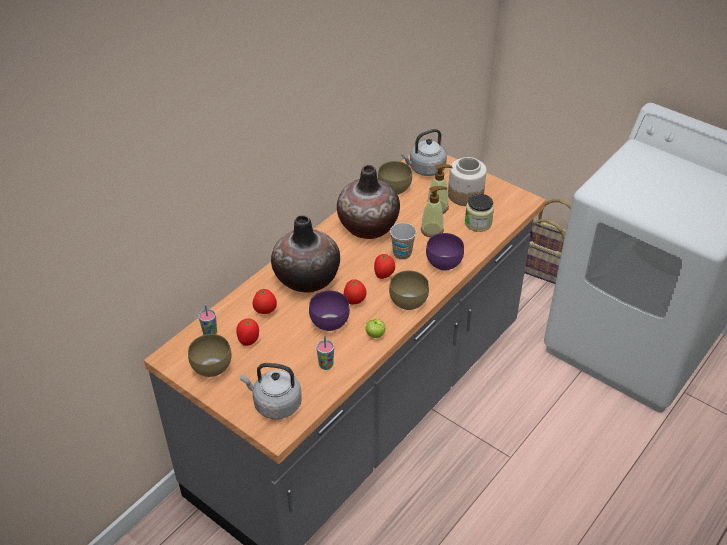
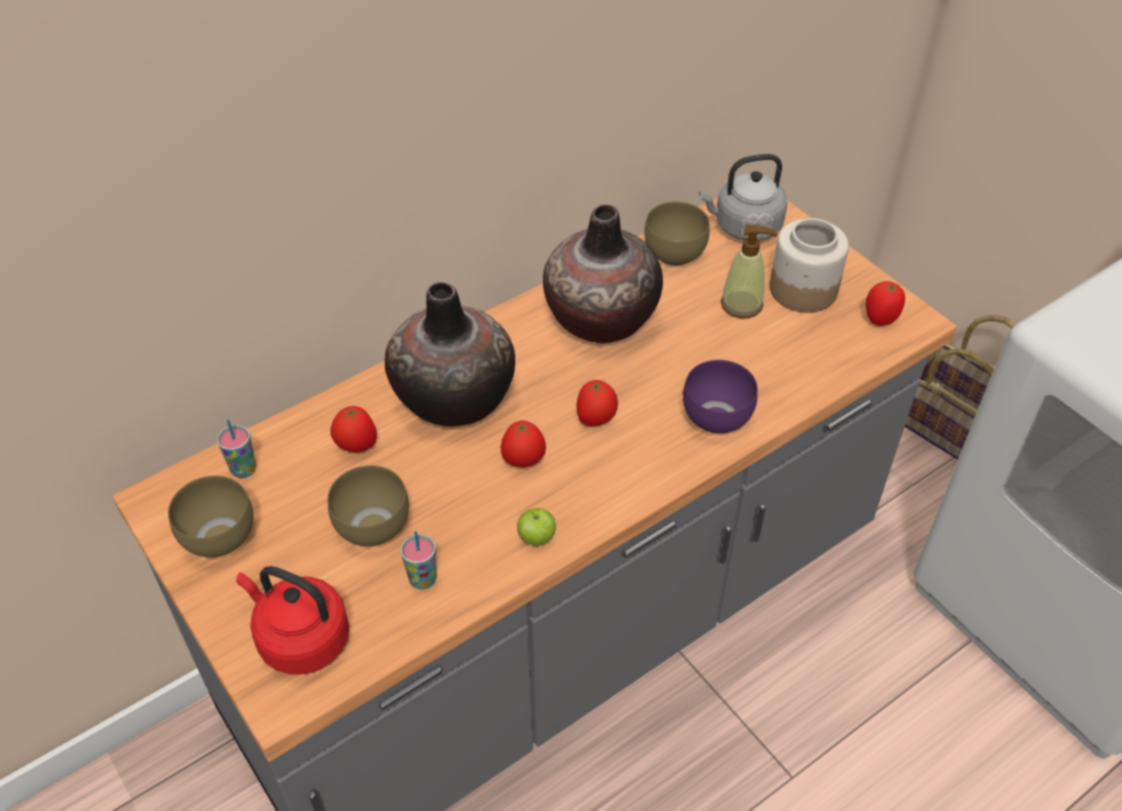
camera: 15 degrees right, 5 degrees up
tomato [236,318,259,346] -> tomato moved to [866,281,905,326]
grey kettle [240,363,302,419] -> red kettle [236,566,349,675]
purple bowl [309,290,350,331] -> none
brown bowl [389,270,429,310] -> brown bowl moved to [328,465,409,546]
cup [390,223,417,260] -> none
soap dispenser [421,186,447,237] -> none
jar [465,194,494,232] -> none

